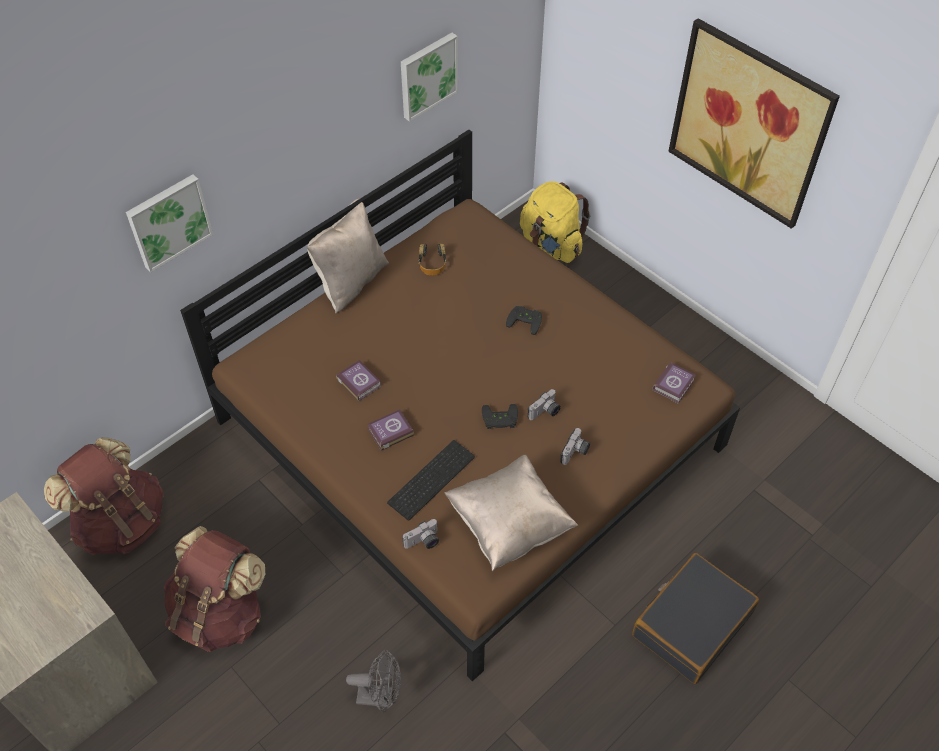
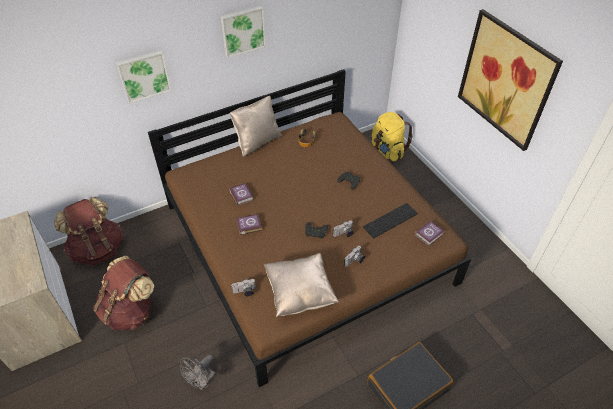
camera: 15 degrees right, 5 degrees down
grey fan [346,649,401,712] -> grey fan turned 105 degrees clockwise [180,355,216,390]
keyboard [387,440,475,521] -> keyboard moved to [363,203,418,238]
picture [401,33,458,122] -> picture moved to [221,6,266,58]

